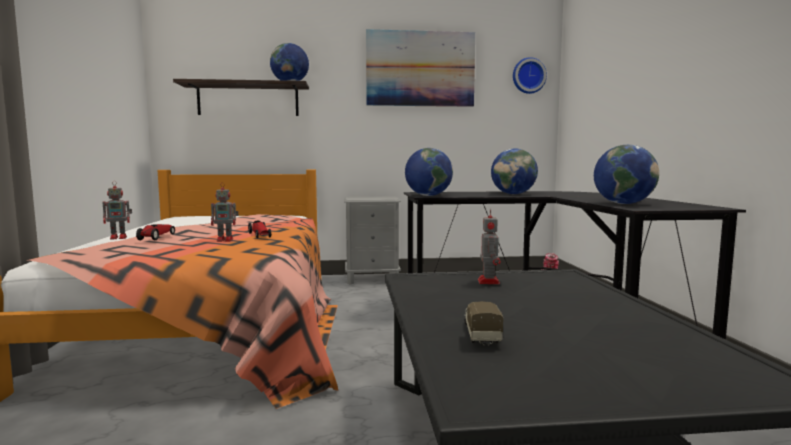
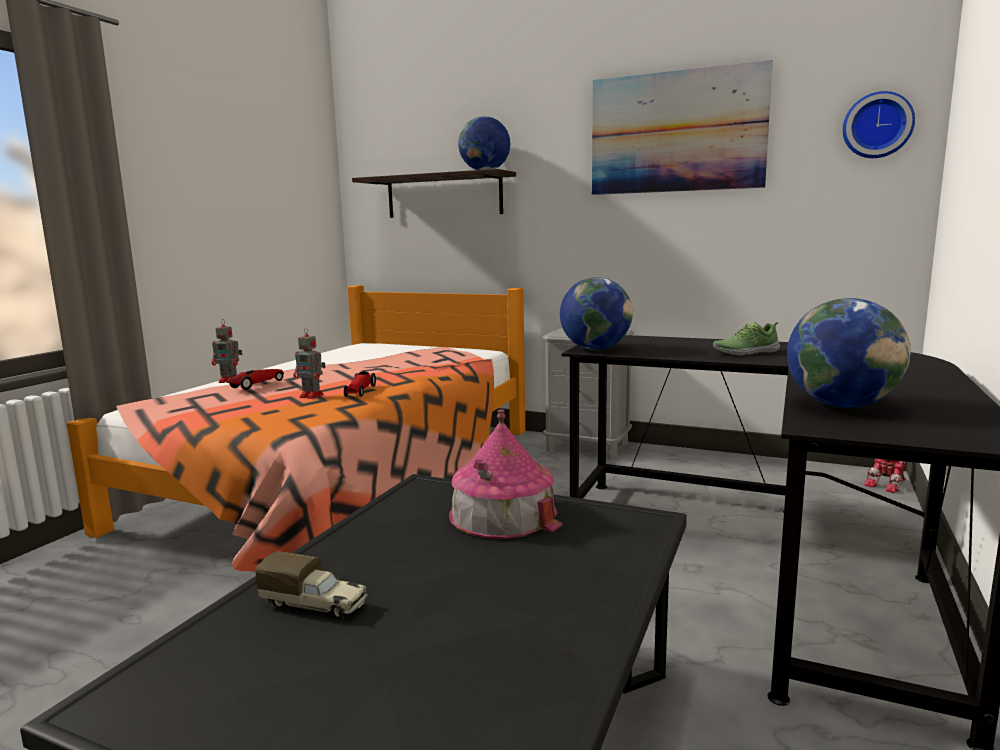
camera: 30 degrees right, 5 degrees up
toy truck [464,301,503,346] -> toy truck turned 75 degrees clockwise [255,551,367,620]
toy robot [478,209,501,284] -> toy house [449,410,563,539]
globe [491,148,538,194] -> shoe [713,322,780,356]

